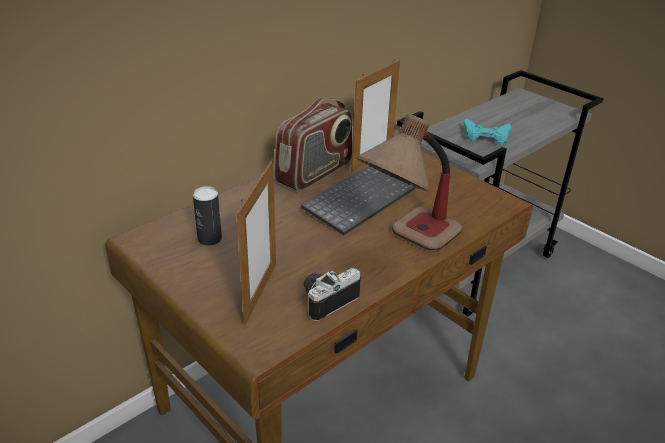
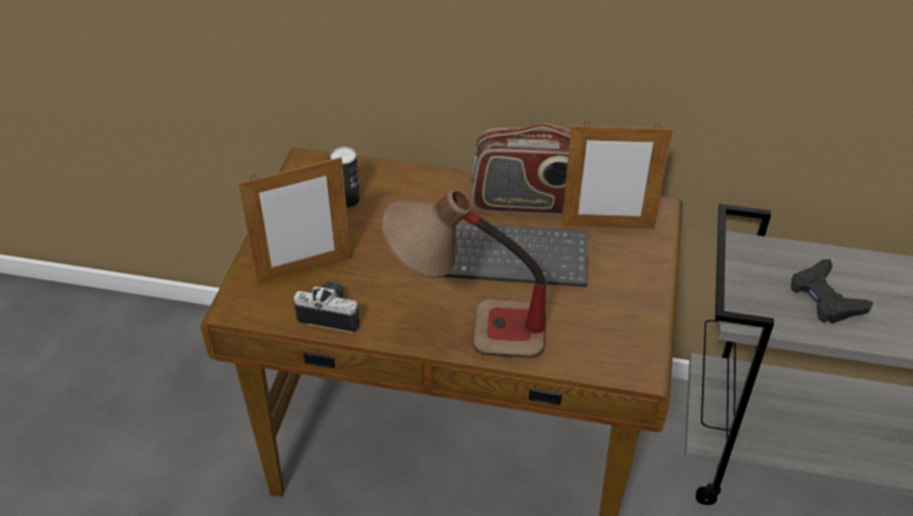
camera: 55 degrees right, 10 degrees up
turquoise game controller [464,118,512,145] -> black game controller [791,259,873,324]

